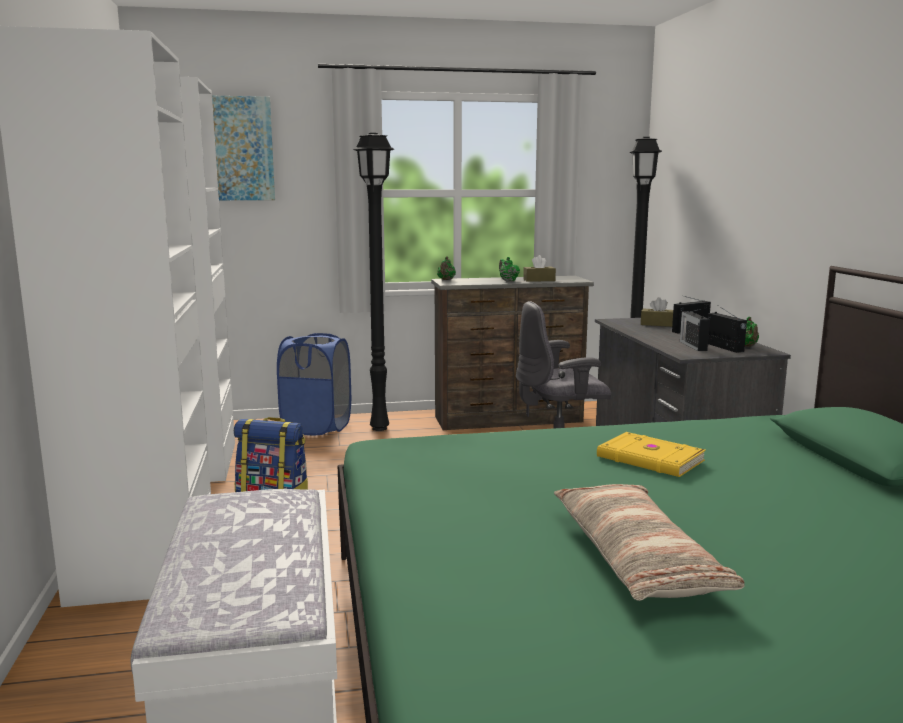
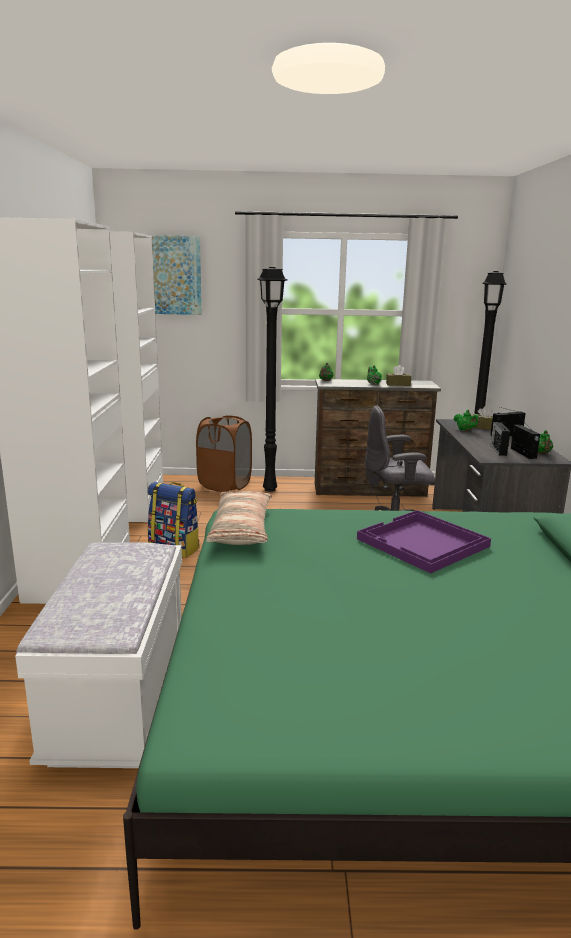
camera: 10 degrees right, 5 degrees up
blue laundry basket [277,333,351,435] -> brown laundry basket [196,415,252,492]
pillow [554,484,745,601] -> pillow moved to [206,491,272,545]
yellow book [597,432,706,477] -> purple tray [357,510,491,574]
none -> green teapot [454,410,480,431]

